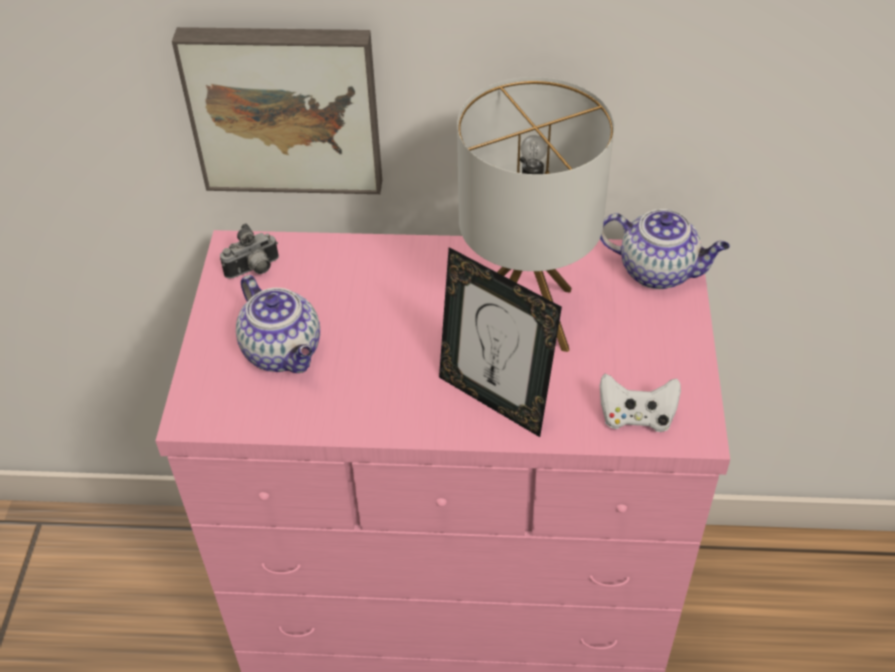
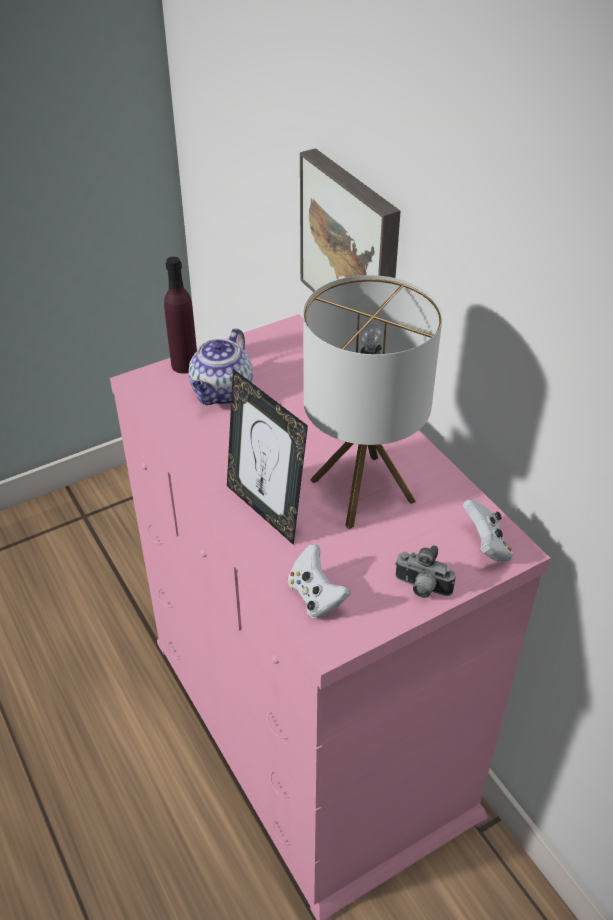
camera: 55 degrees right, 5 degrees down
camera [220,223,279,279] -> camera moved to [395,545,455,598]
picture frame [439,247,562,437] -> picture frame turned 45 degrees counterclockwise [227,369,308,545]
teapot [600,209,730,289] -> white game controller [463,499,513,562]
none -> purple bottle [164,257,197,374]

